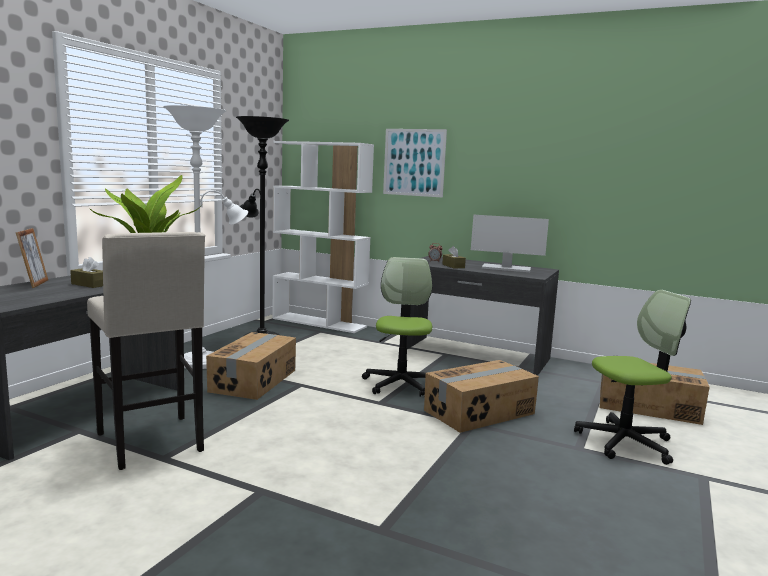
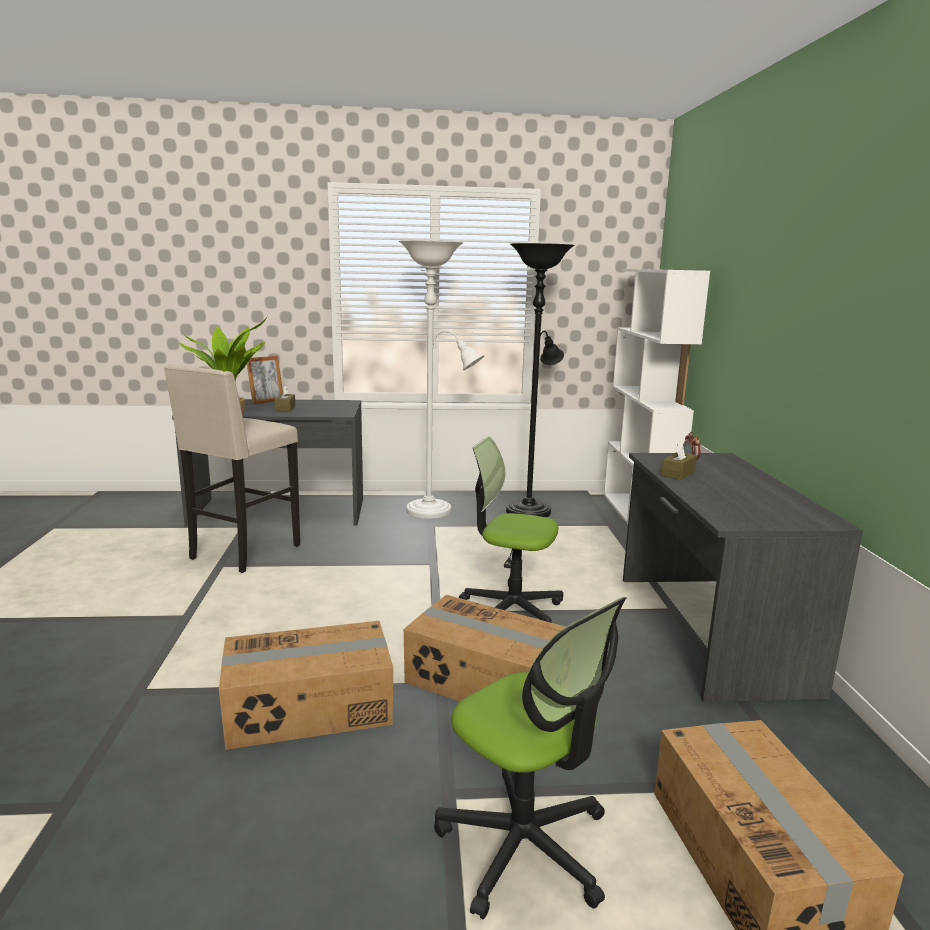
camera: 60 degrees right, 5 degrees up
cardboard box [206,332,296,400] -> cardboard box moved to [219,621,393,750]
office chair [362,257,433,397] -> office chair turned 135 degrees counterclockwise [459,437,563,623]
picture [383,129,447,198] -> none
monitor [471,215,549,272] -> none

